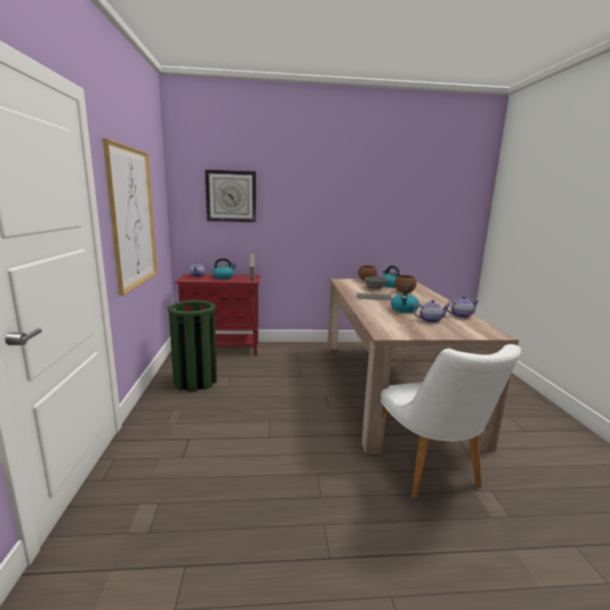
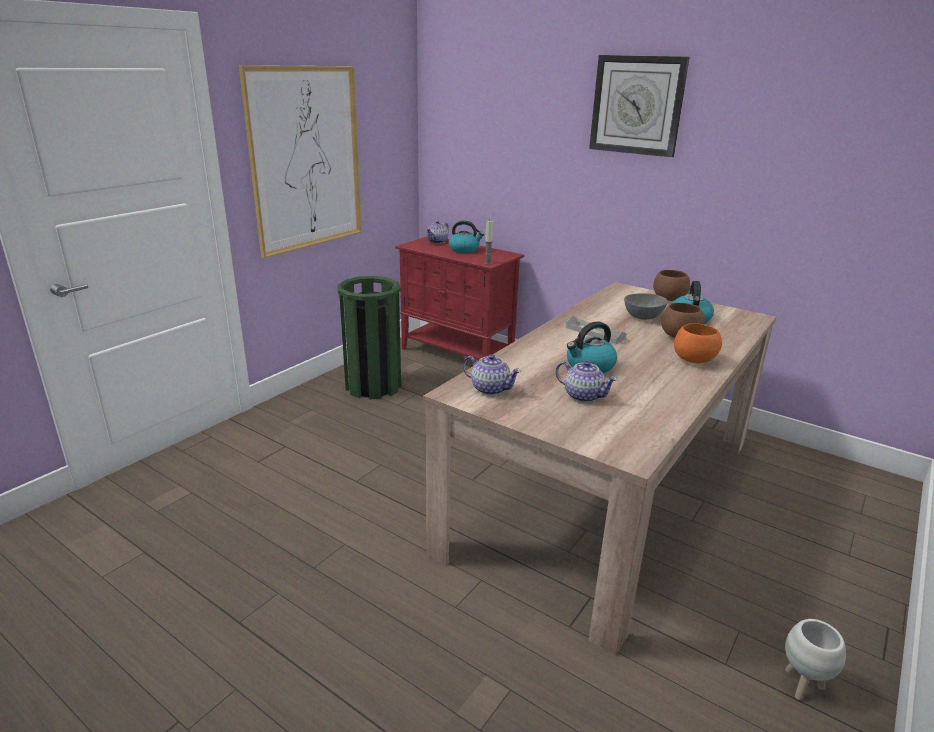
camera: 40 degrees right, 10 degrees up
wall clock [205,169,256,222] -> wall clock moved to [589,55,689,157]
white chair [380,344,521,499] -> none
teapot [447,296,479,318] -> teapot moved to [463,354,521,395]
none -> orange bowl [674,323,722,363]
none -> white planter [785,619,846,700]

